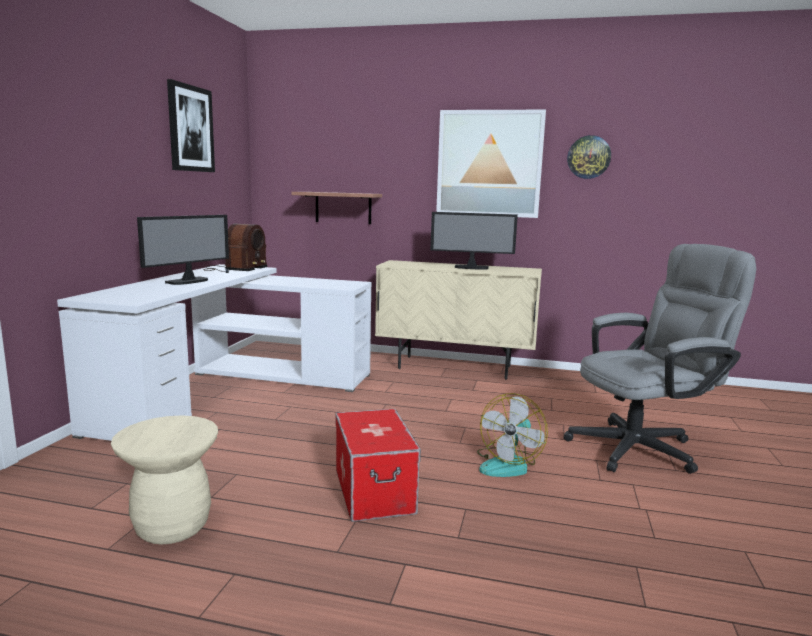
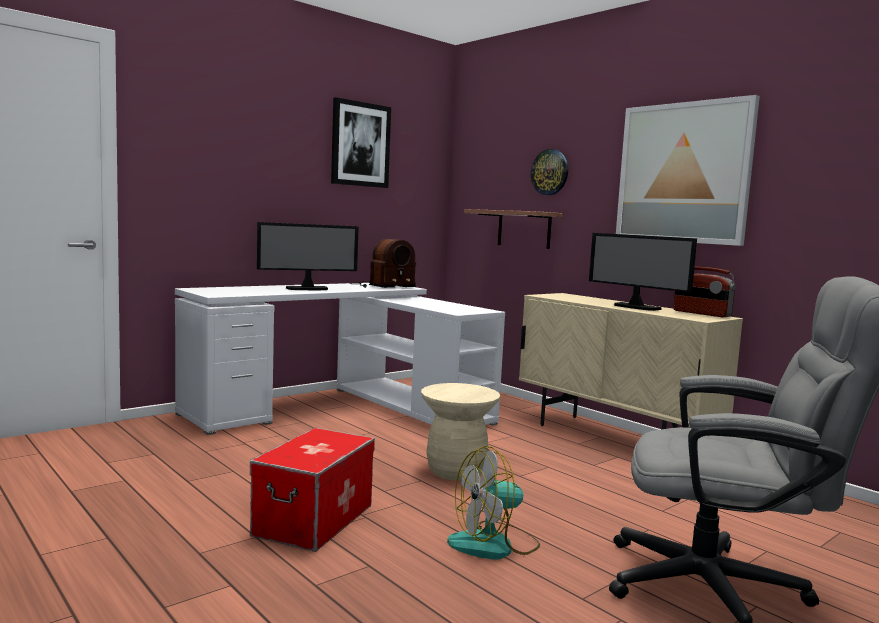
camera: 35 degrees right, 5 degrees down
beige stool [111,416,218,544] -> beige stool moved to [421,383,500,481]
wall clock [567,135,611,179] -> wall clock moved to [531,149,568,195]
none -> radio [673,267,736,317]

